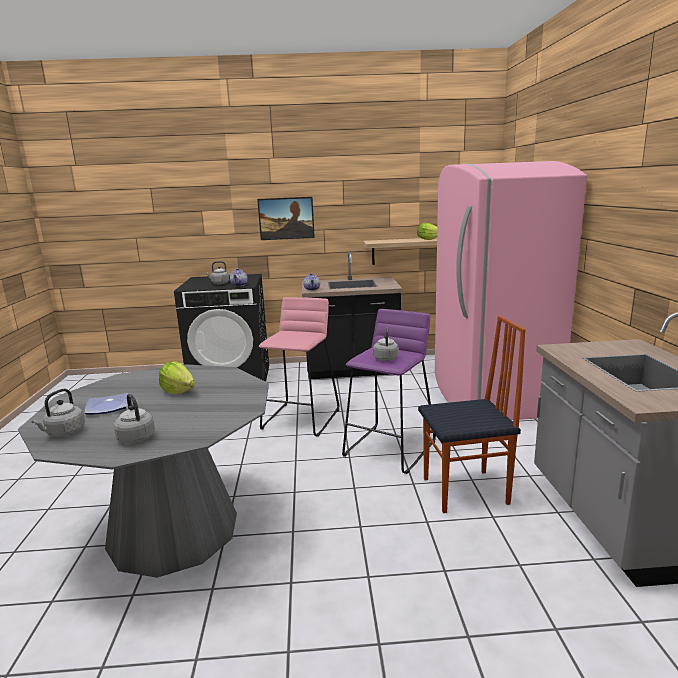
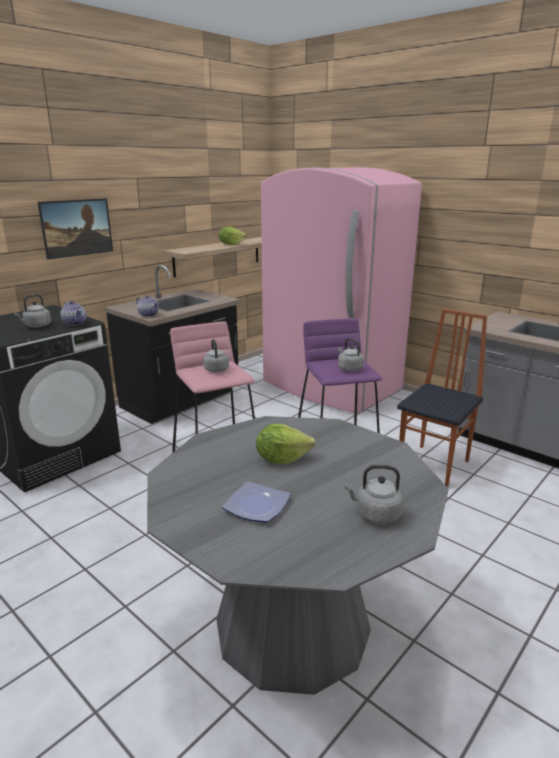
camera: 45 degrees left, 5 degrees up
grey kettle [32,389,85,437] -> grey kettle moved to [203,339,229,372]

